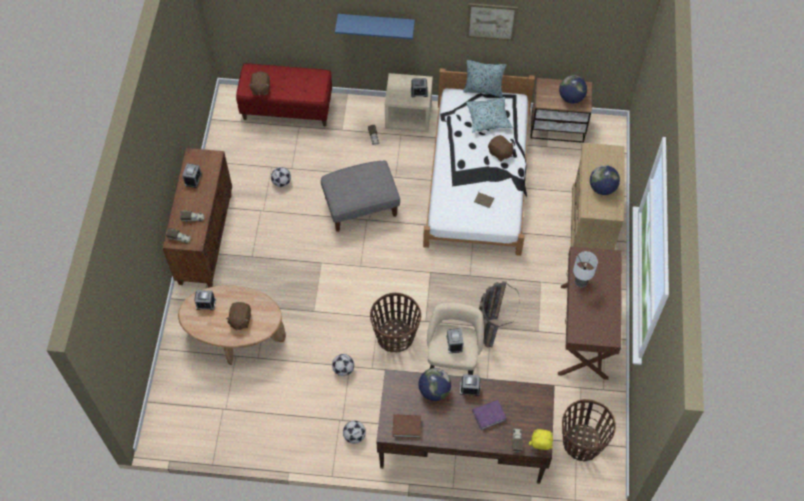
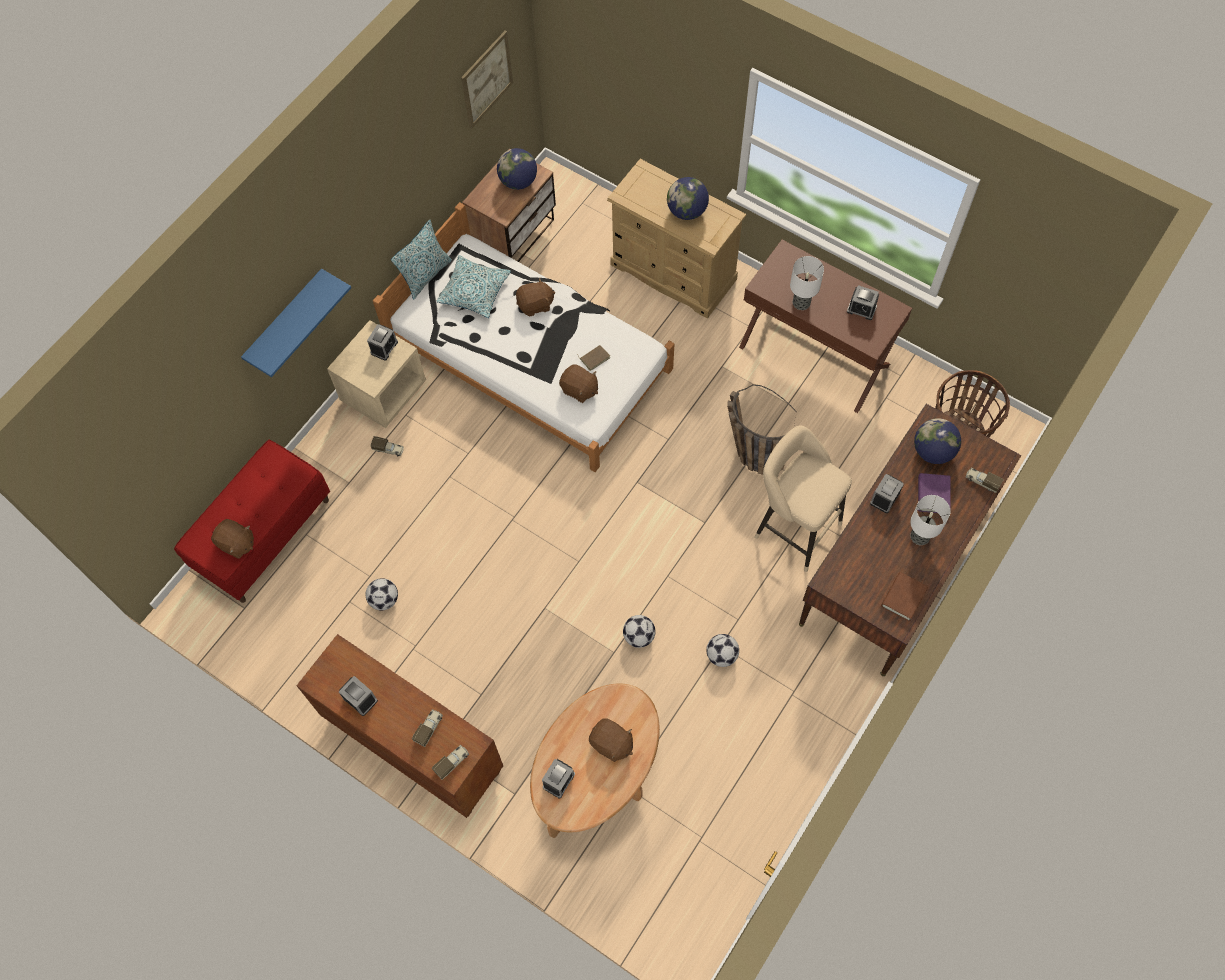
camera: 60 degrees left, 5 degrees up
grey ottoman [321,161,400,232] -> none
football [343,421,366,444] -> football moved to [623,615,655,648]
basket [370,293,421,353] -> none
globe [418,368,451,401] -> globe moved to [914,418,961,464]
alarm clock [447,328,463,353] -> alarm clock moved to [847,285,879,320]
picture [466,3,518,41] -> picture moved to [461,31,513,129]
yellow plush toy [529,429,553,450] -> none
none -> brown plush toy [559,364,598,403]
none -> table lamp [910,495,950,545]

